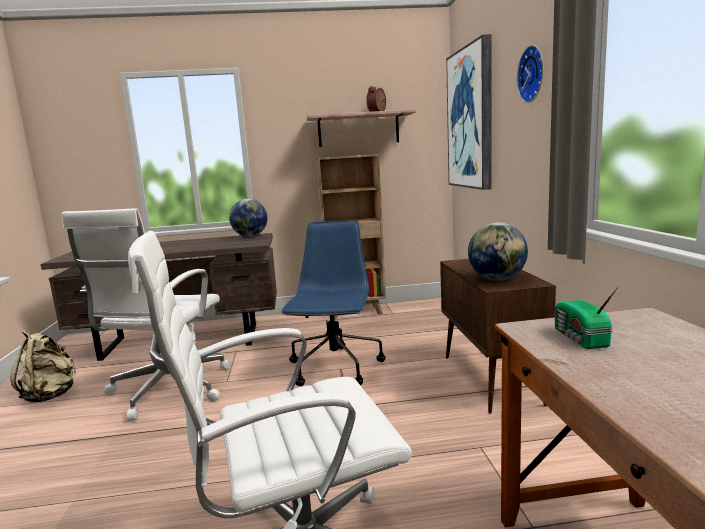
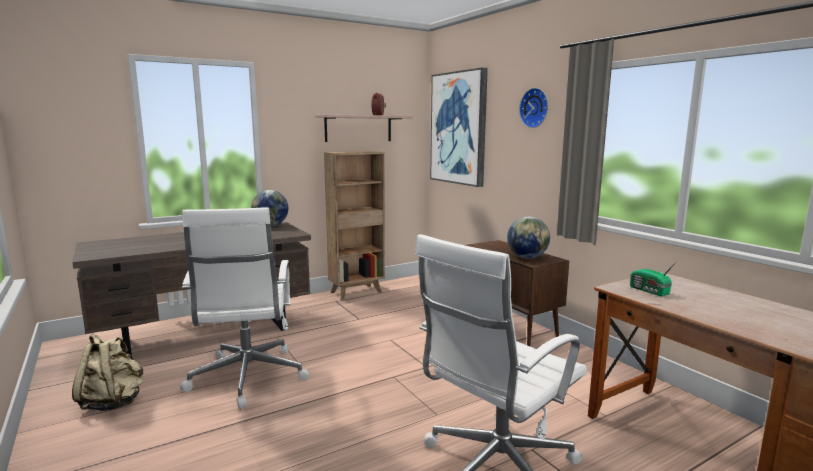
camera: 25 degrees left, 0 degrees up
blue office chair [281,221,386,386] -> none

